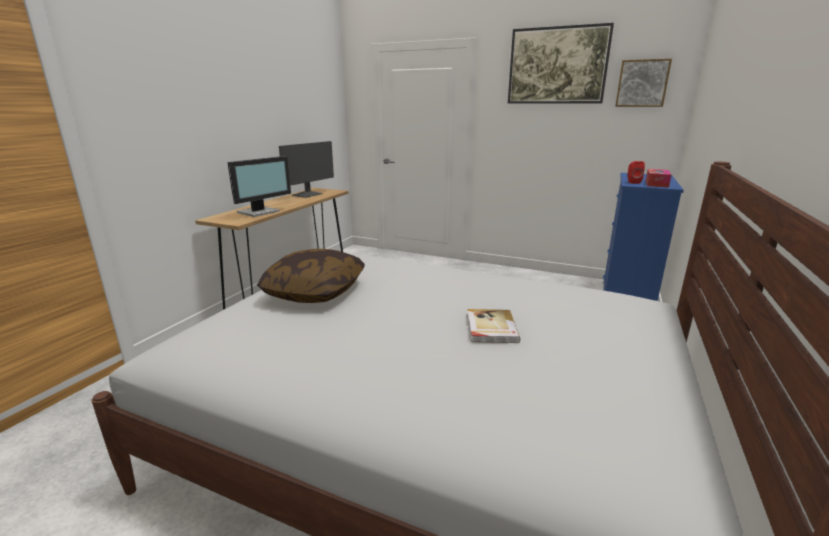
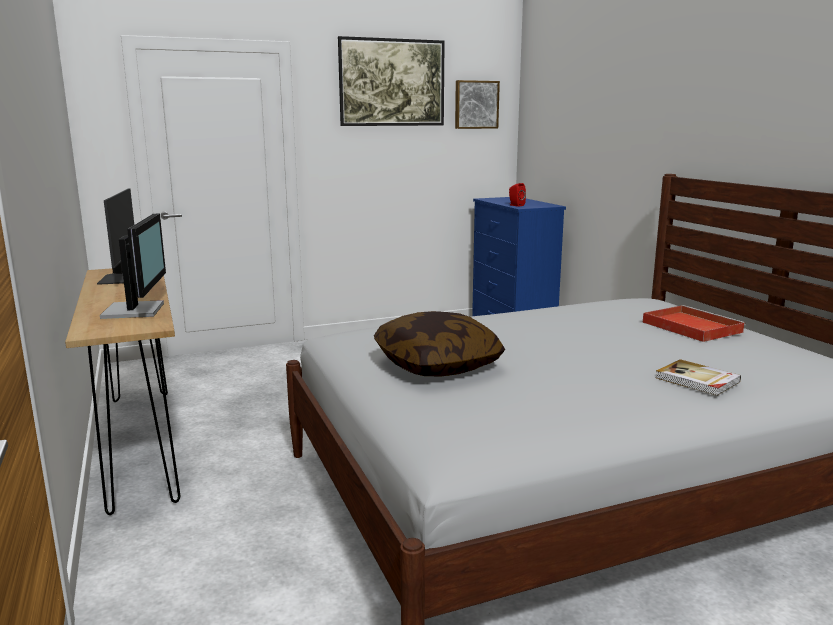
camera: 45 degrees left, 5 degrees down
book [467,309,520,343] -> book moved to [655,359,741,396]
tissue box [646,169,672,188] -> none
none -> red tray [643,305,746,342]

